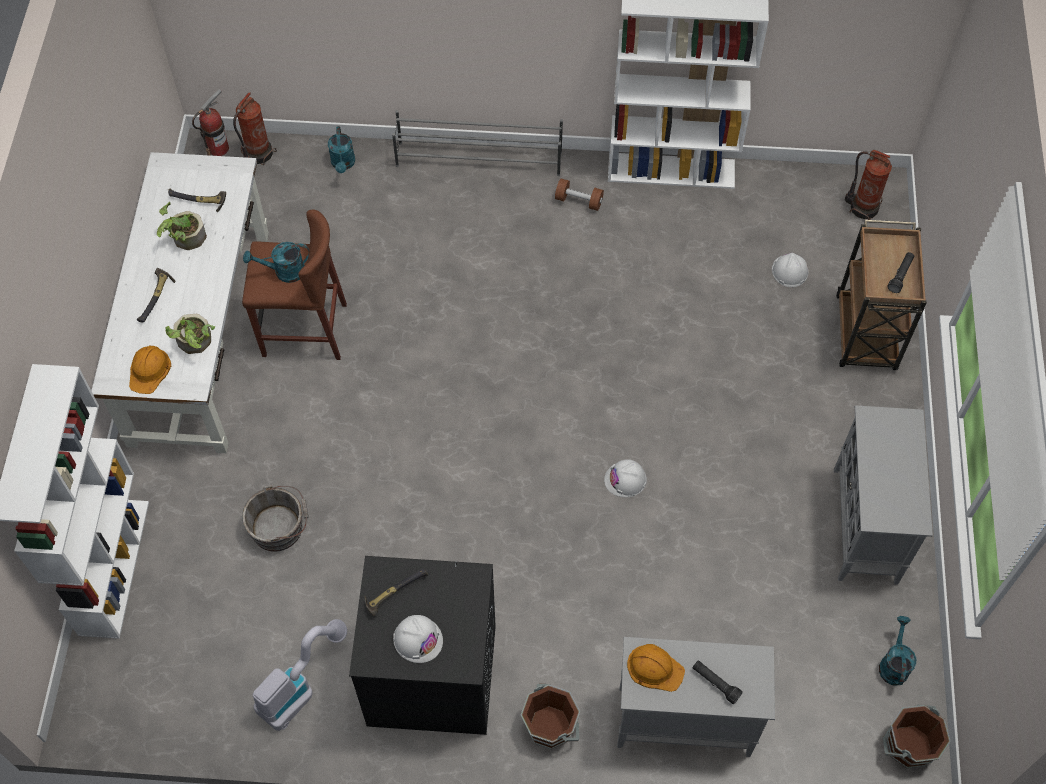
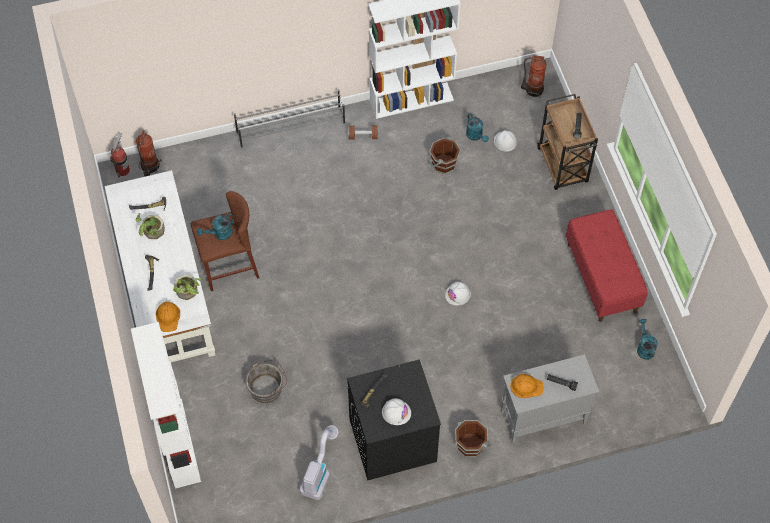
camera: 20 degrees left, 0 degrees up
turquoise watering can [328,126,355,173] -> turquoise watering can moved to [466,113,489,142]
grey cabinet [834,405,933,585] -> red bench [566,209,648,322]
brown bucket [883,705,951,768] -> brown bucket moved to [429,137,461,174]

